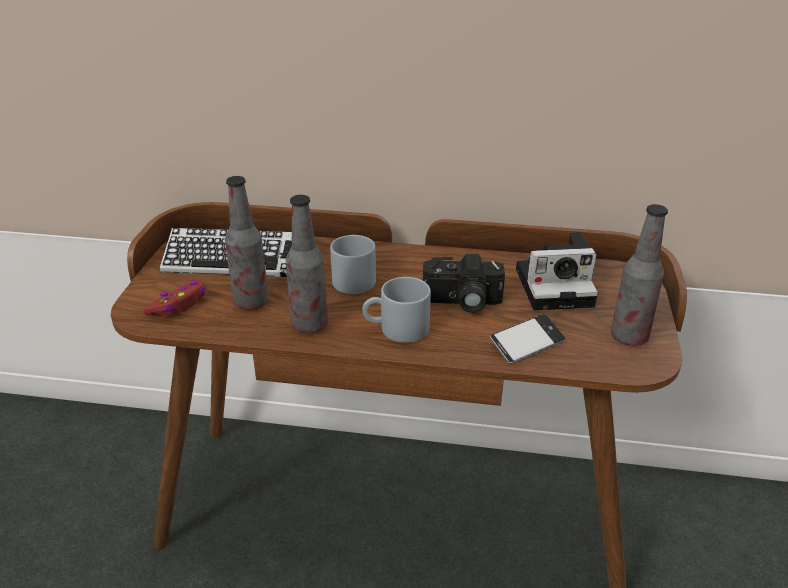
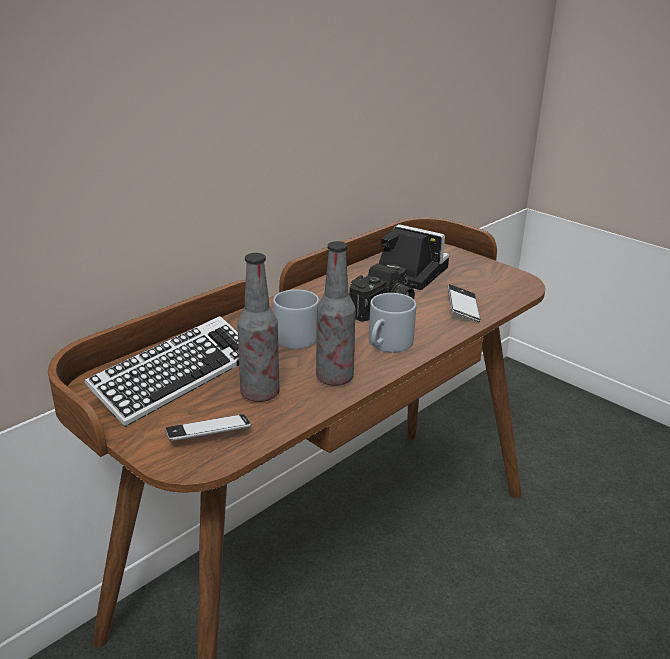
camera: 55 degrees left, 5 degrees down
red game controller [143,280,206,316] -> phone [165,414,251,441]
camera [516,232,598,310] -> camera turned 90 degrees counterclockwise [379,224,450,290]
bottle [611,204,668,346] -> none

